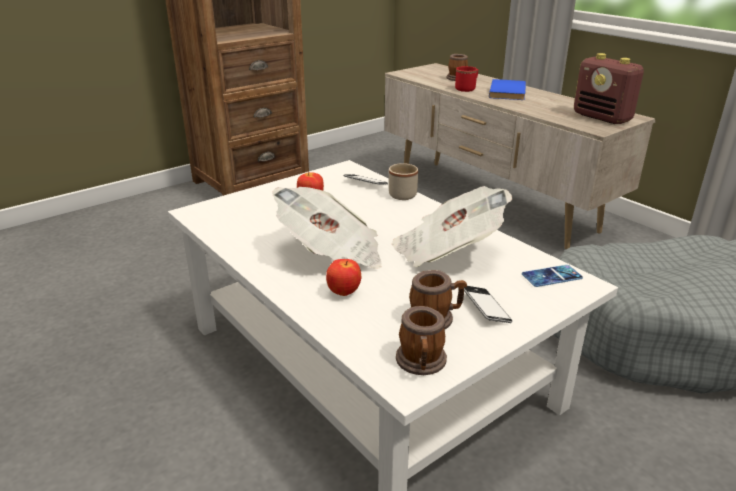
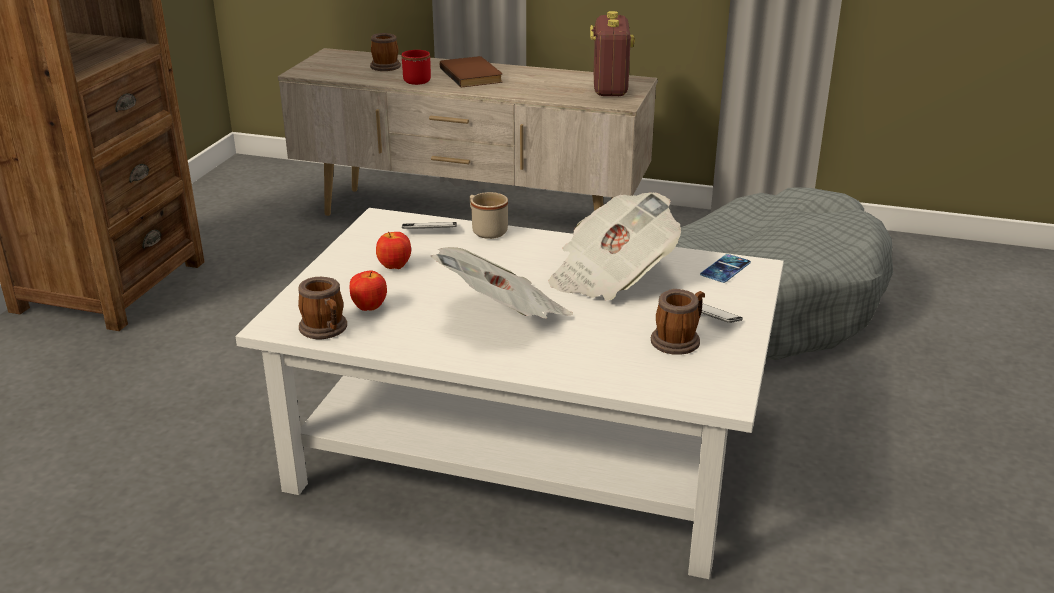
camera: 35 degrees left, 0 degrees up
apple [326,259,362,296] -> apple moved to [350,270,387,311]
mug [396,306,447,375] -> mug moved to [298,277,347,340]
blue book [489,79,526,100] -> brown book [440,56,503,87]
radio [574,53,644,124] -> radio turned 105 degrees counterclockwise [590,11,635,96]

